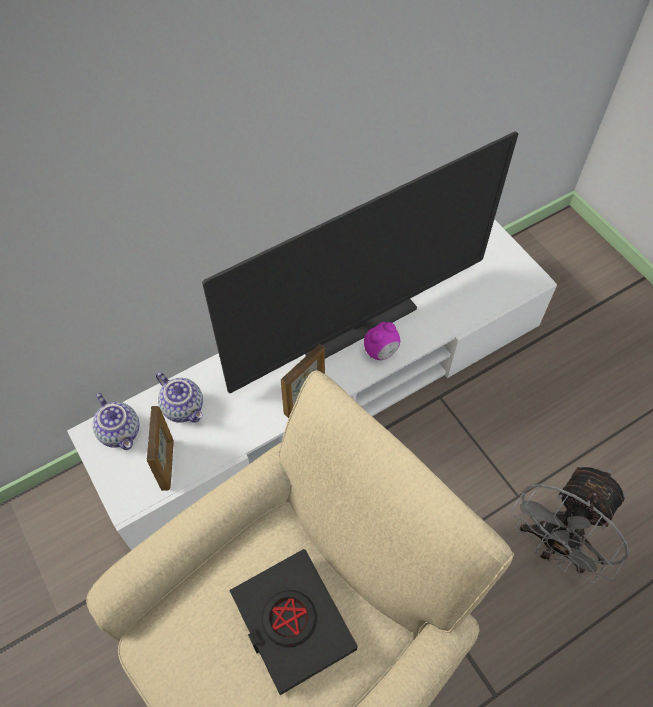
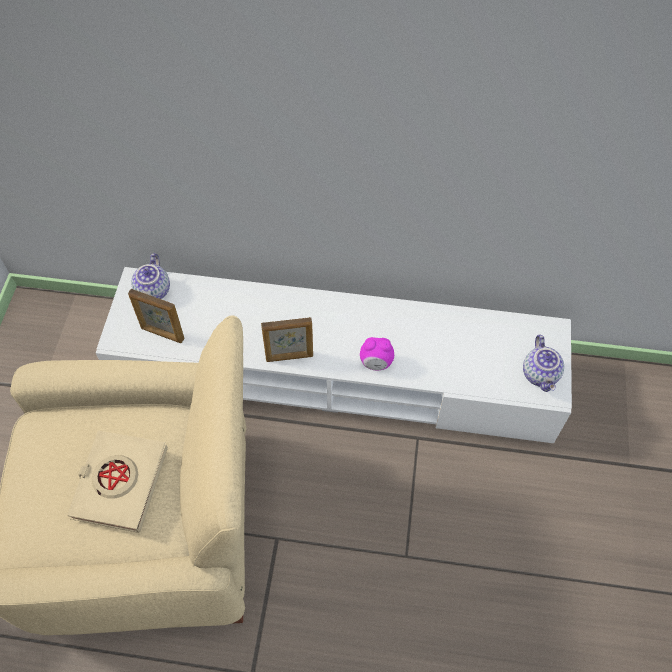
camera: 40 degrees right, 0 degrees up
picture frame [147,406,174,491] -> picture frame turned 75 degrees clockwise [128,289,184,343]
teapot [156,372,203,423] -> teapot moved to [523,335,564,392]
television [202,131,518,393] -> none
black book [229,549,358,695] -> beige book [67,430,168,533]
grey fan [511,465,629,583] -> none

